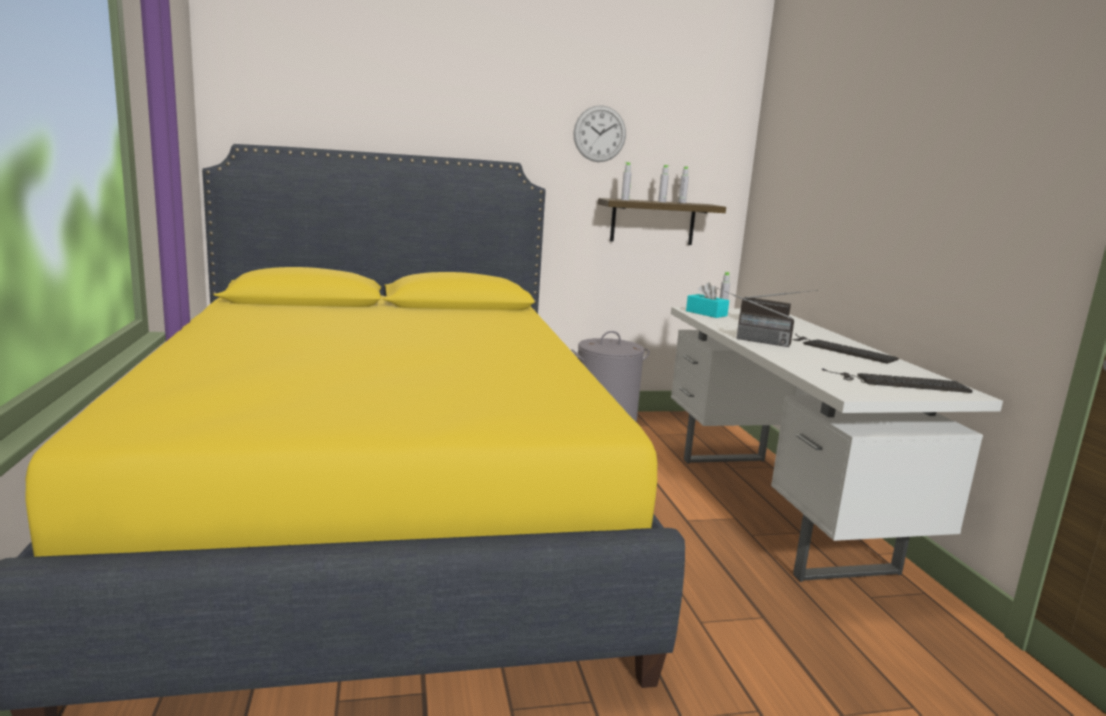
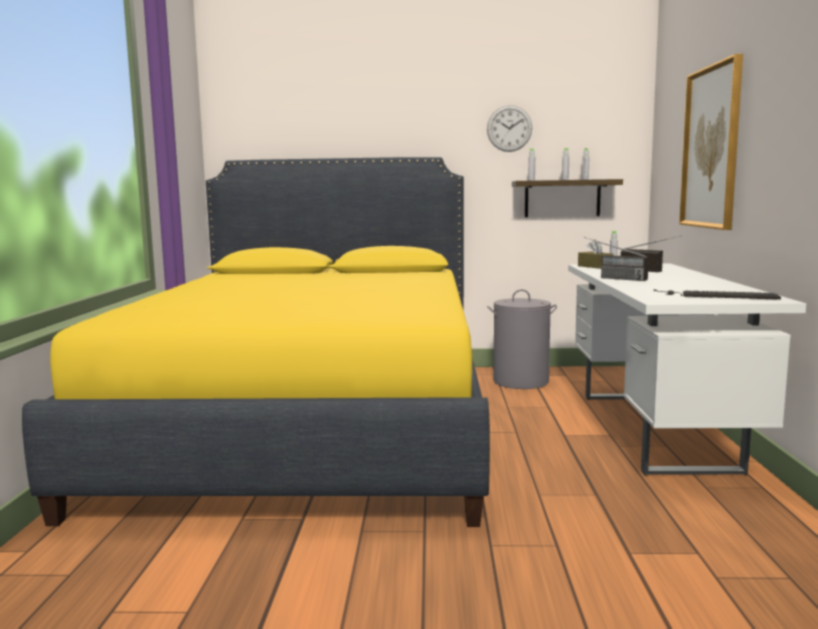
camera: 15 degrees right, 5 degrees down
turquoise tissue box [686,282,729,318] -> brown tissue box [578,240,613,269]
keyboard [792,334,899,364] -> none
none -> picture [679,54,743,230]

